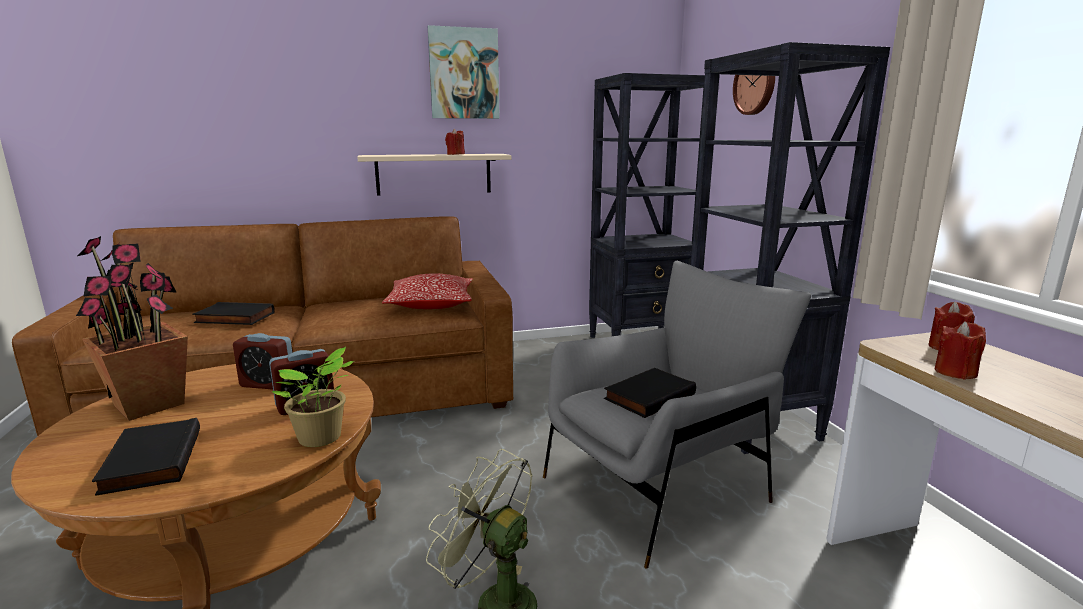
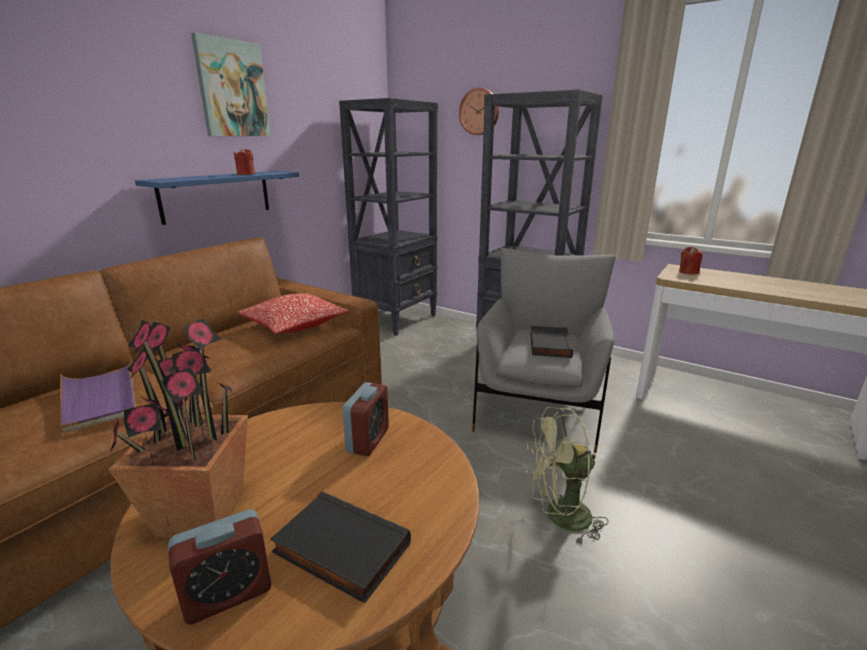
camera: 40 degrees left, 5 degrees up
black book [192,302,275,325] -> purple tray [60,359,136,433]
alarm clock [233,333,292,390] -> alarm clock moved to [168,509,272,625]
potted plant [272,347,354,447] -> none
beige shelf [357,154,512,196] -> blue shelf [135,171,299,225]
red candle [935,321,986,380] -> none

